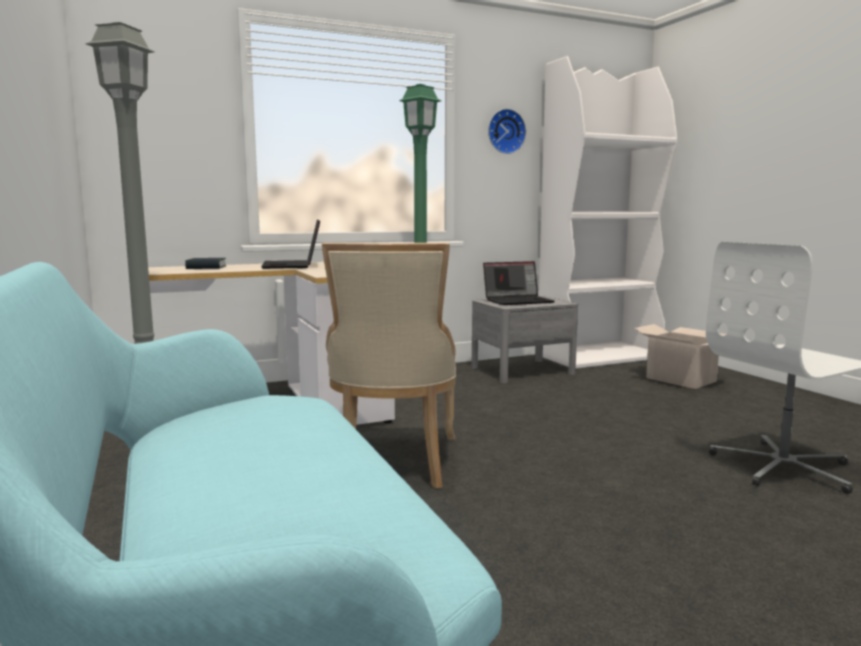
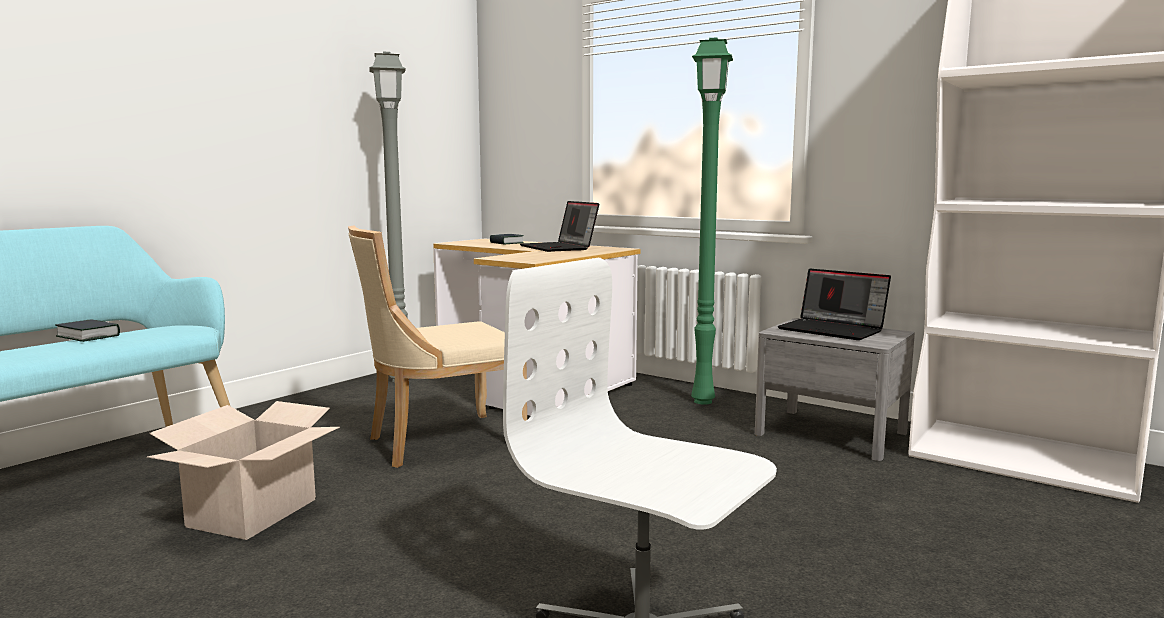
camera: 60 degrees right, 0 degrees up
laptop [261,220,320,269] -> laptop turned 75 degrees counterclockwise [520,201,599,252]
wall clock [488,109,526,154] -> none
cardboard box [634,324,726,389] -> cardboard box moved to [147,401,340,540]
none -> book [55,319,120,342]

